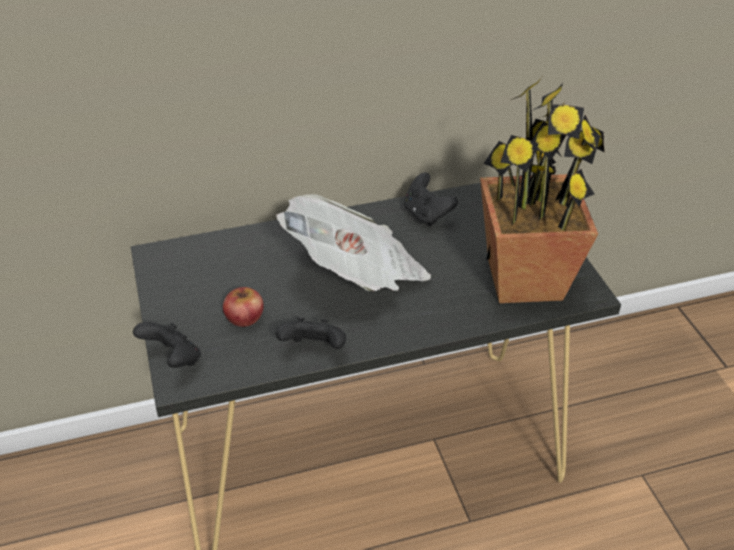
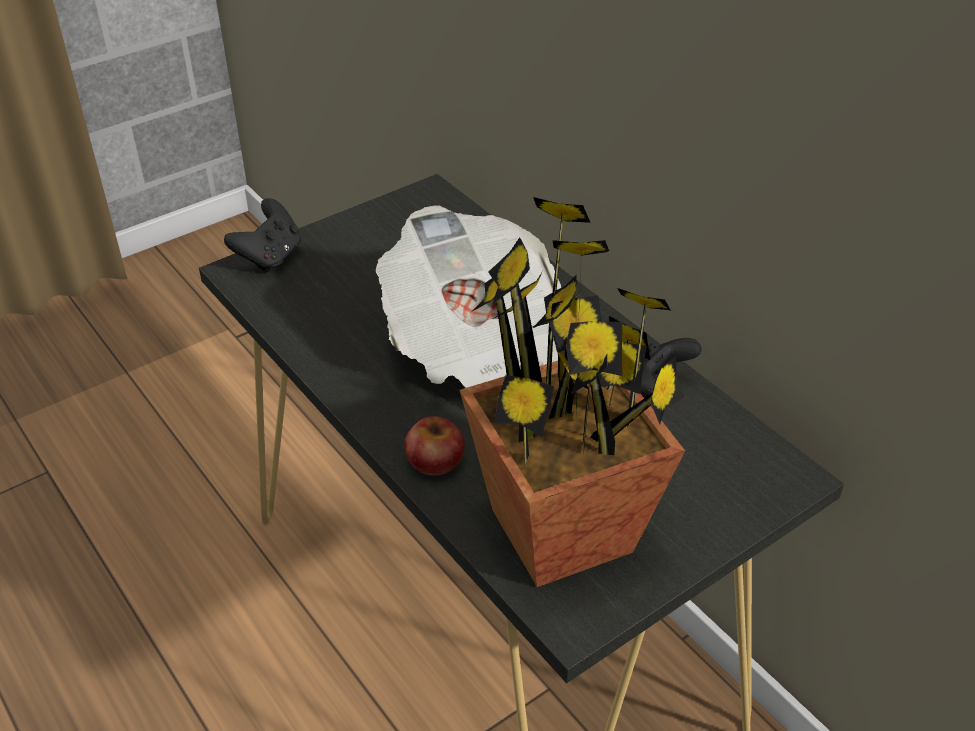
camera: 70 degrees right, 0 degrees up
apple [223,287,264,327] -> apple moved to [404,416,465,476]
black game controller [275,317,346,349] -> none

